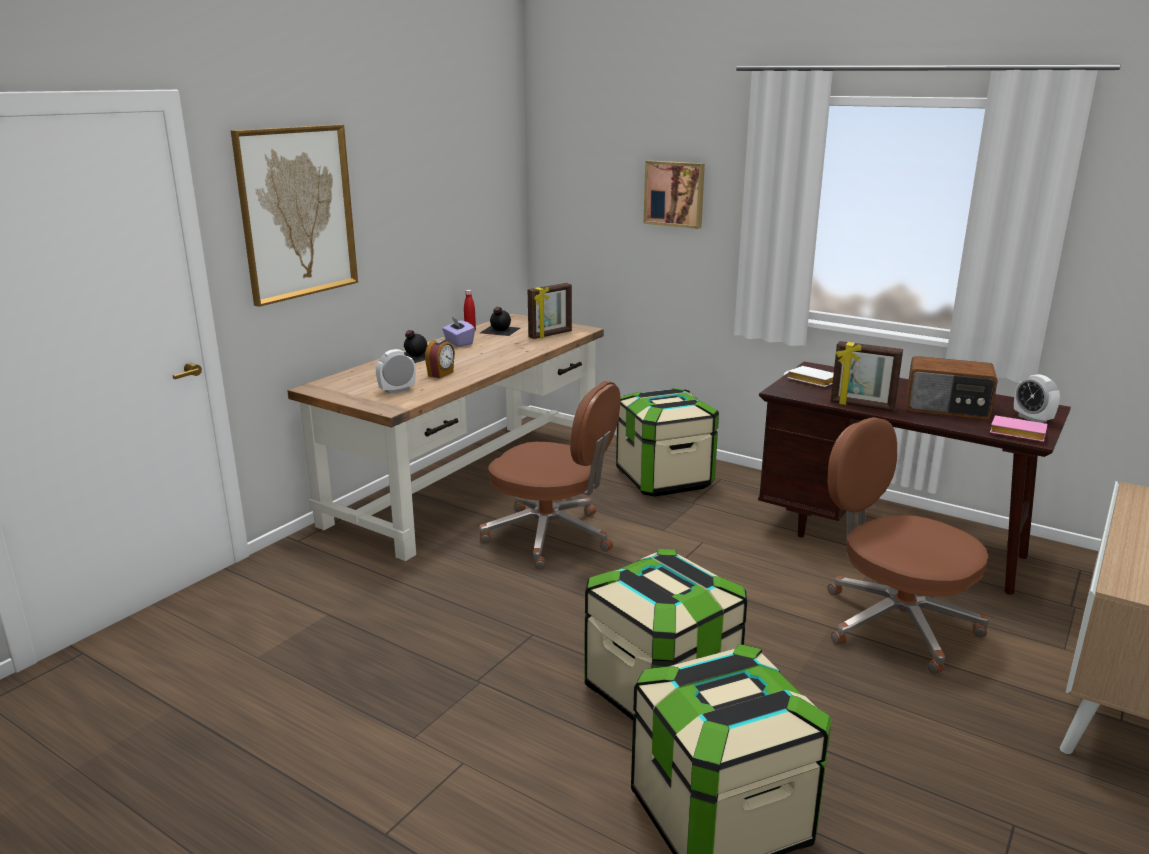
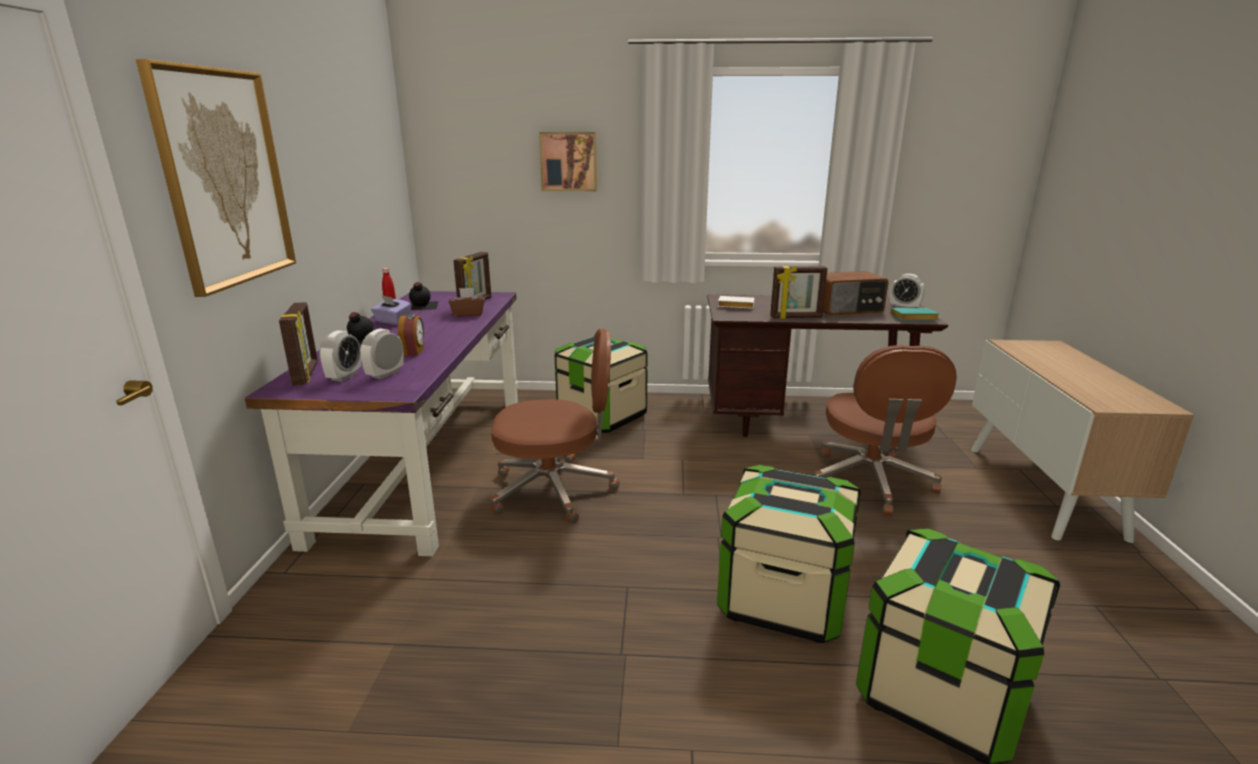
camera: 30 degrees left, 0 degrees up
brown desk [287,313,604,561] -> purple desk [245,291,518,557]
brown office chair [828,417,989,674] -> brown office chair turned 105 degrees counterclockwise [814,345,957,516]
pink book [990,415,1048,442] -> turquoise book [890,308,939,320]
none -> picture frame [279,302,318,386]
none -> alarm clock [320,330,361,382]
none -> brown tissue box [449,288,485,317]

